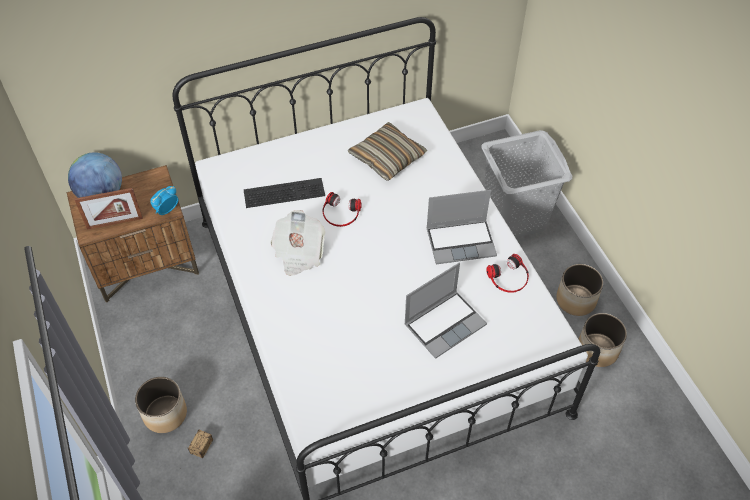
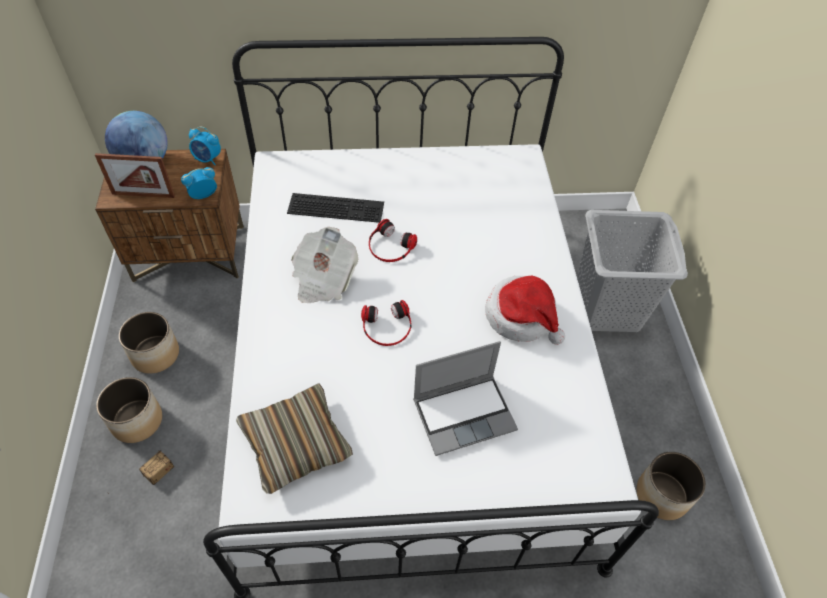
camera: 15 degrees right, 0 degrees up
pillow [348,122,428,181] -> pillow moved to [236,383,353,494]
laptop [426,190,497,264] -> hat [485,276,565,345]
headphones [486,254,529,293] -> headphones moved to [361,300,412,346]
planter [556,264,603,316] -> planter moved to [119,312,179,374]
none -> alarm clock [189,127,221,165]

